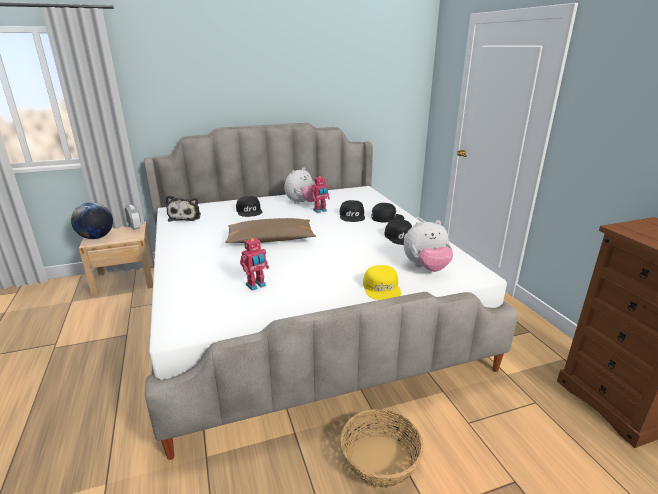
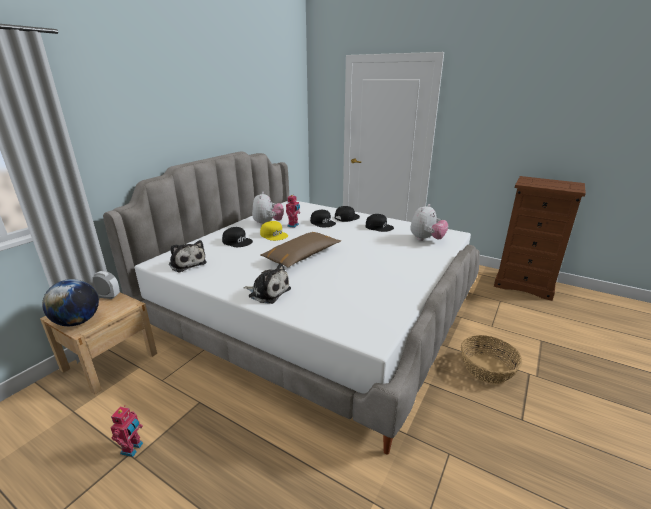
camera: 40 degrees left, 0 degrees up
toy robot [240,237,269,291] -> toy robot moved to [111,405,143,457]
yellow cap [363,265,401,300] -> yellow cap moved to [260,221,288,241]
none -> plush toy [243,263,291,304]

